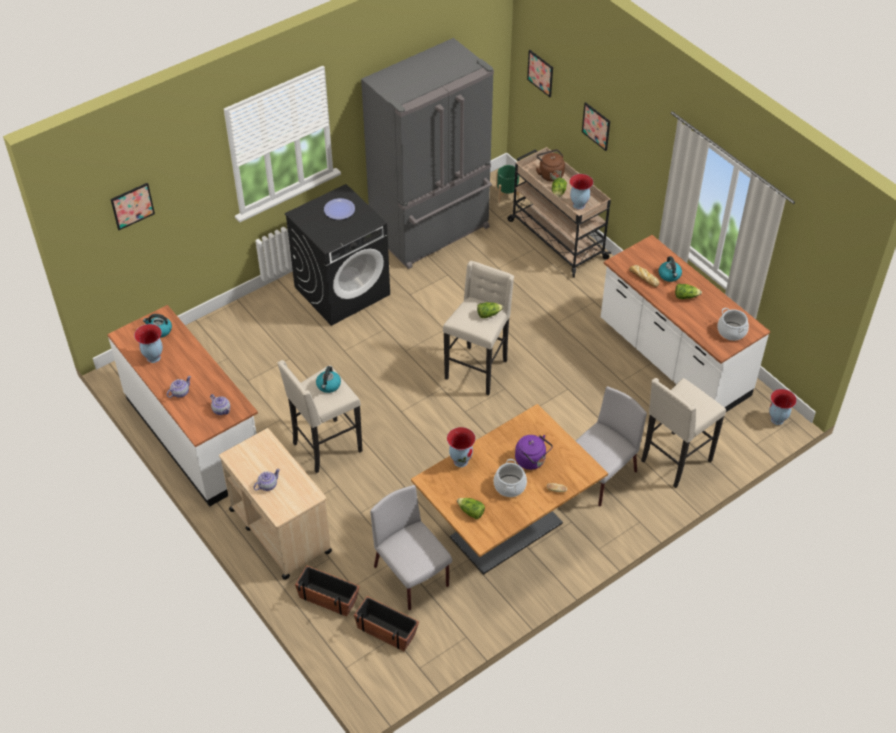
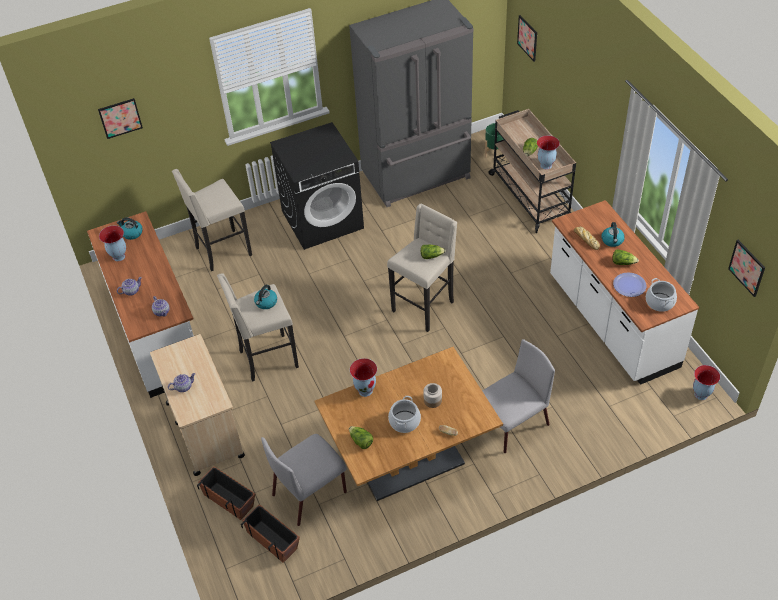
camera: 15 degrees right, 0 degrees up
plate [324,198,355,220] -> plate moved to [613,272,646,297]
grey chair [370,485,452,610] -> grey chair turned 105 degrees counterclockwise [261,434,347,526]
purple kettle [515,435,553,470] -> jar [423,383,442,408]
brown kettle [536,149,565,182] -> none
picture [582,102,610,151] -> picture moved to [728,240,765,297]
beige stool [641,378,726,488] -> beige stool moved to [172,169,252,271]

